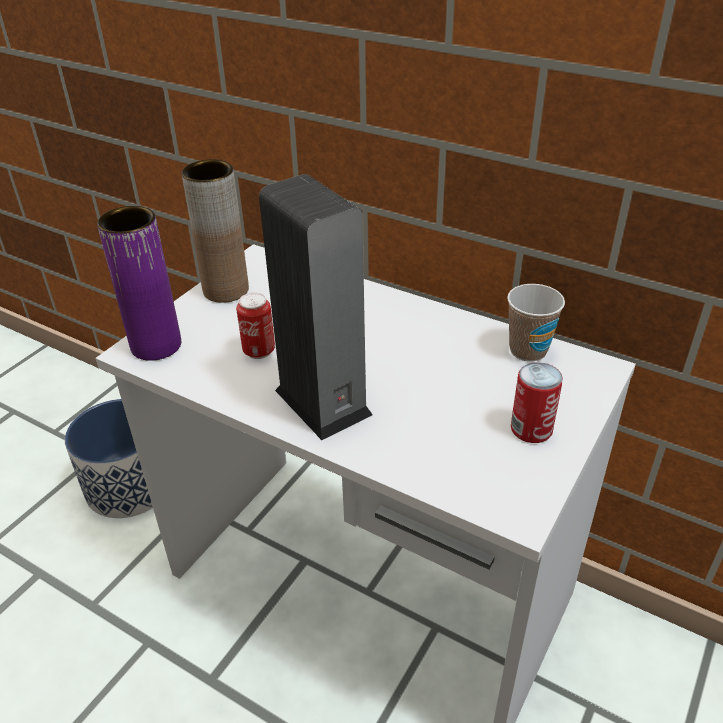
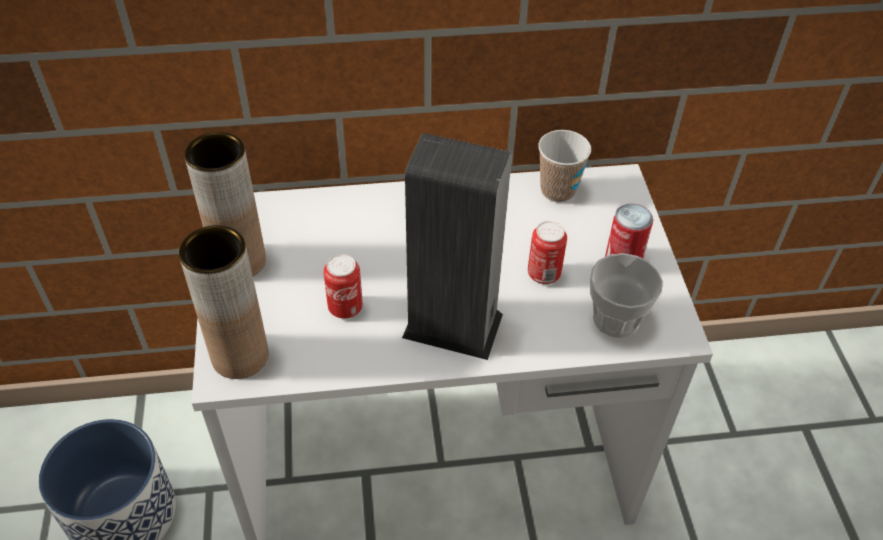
camera: 40 degrees left, 10 degrees up
purple vase [97,206,181,361] -> brown vase [179,225,269,379]
none -> can [528,221,567,284]
none -> cup [590,253,663,338]

